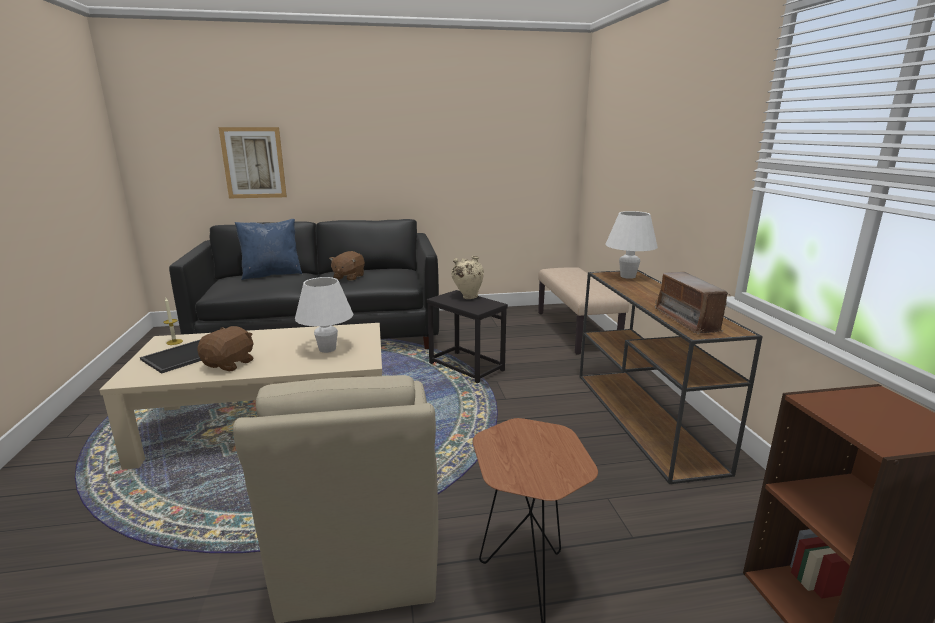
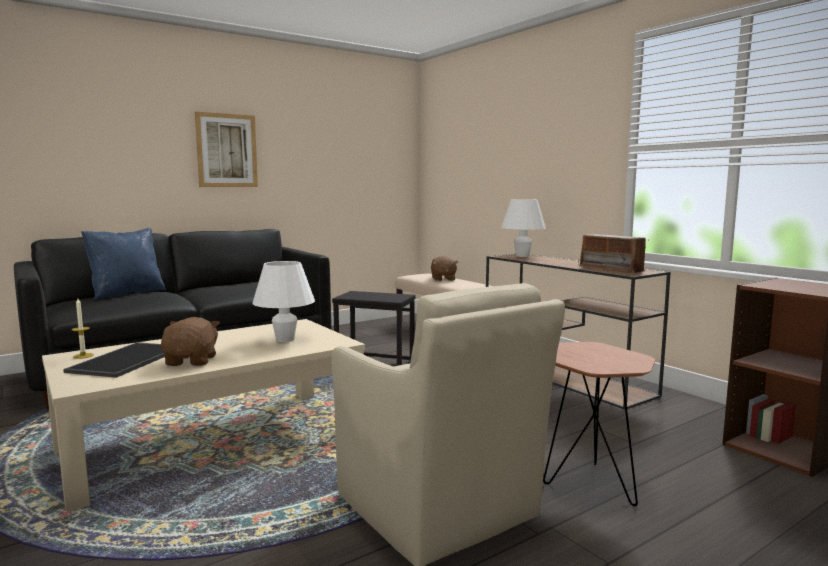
camera: 25 degrees left, 10 degrees down
picture [219,127,287,198] -> picture moved to [195,112,258,187]
brown plush toy [329,251,365,281] -> brown plush toy moved to [431,256,458,281]
beige vase [451,256,484,299] -> none

